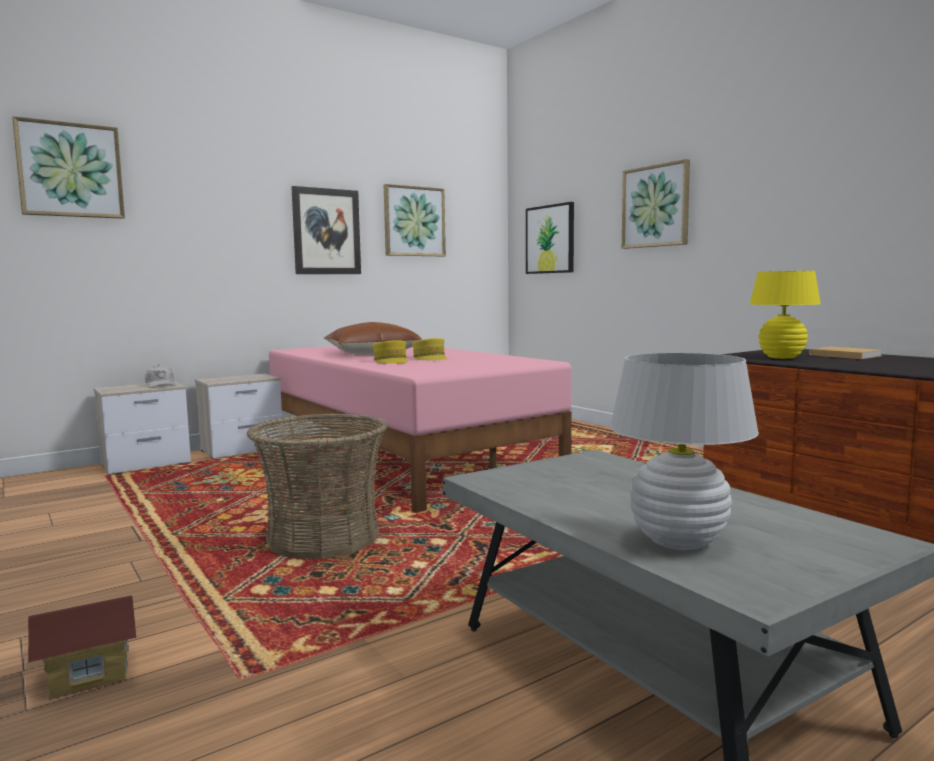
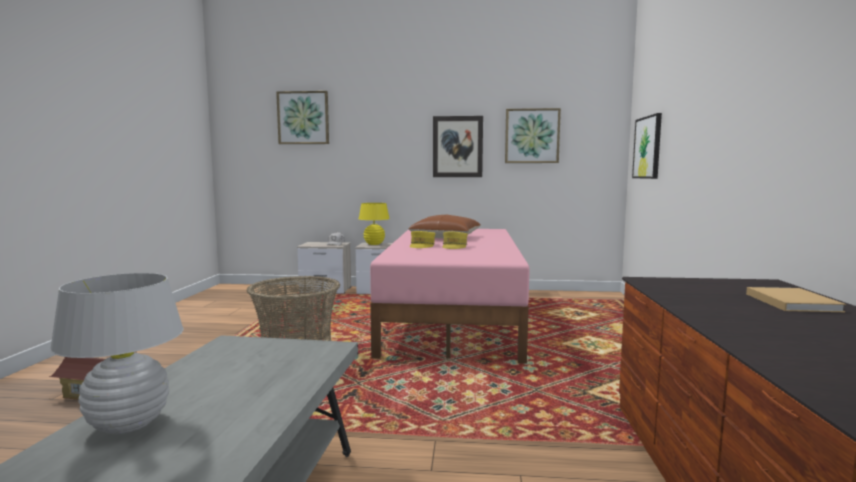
camera: 40 degrees right, 0 degrees up
picture [622,159,690,249] -> none
yellow table lamp [750,271,821,359] -> yellow table lamp moved to [359,203,390,245]

